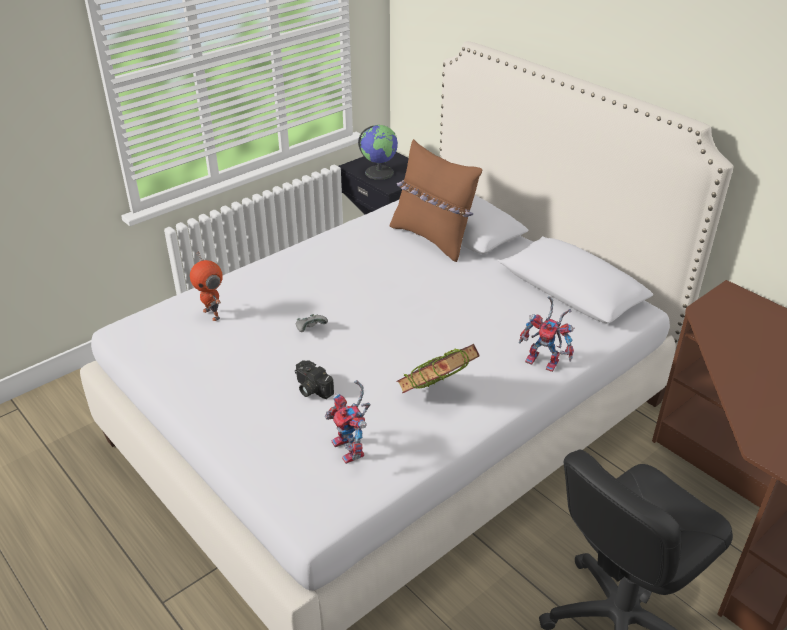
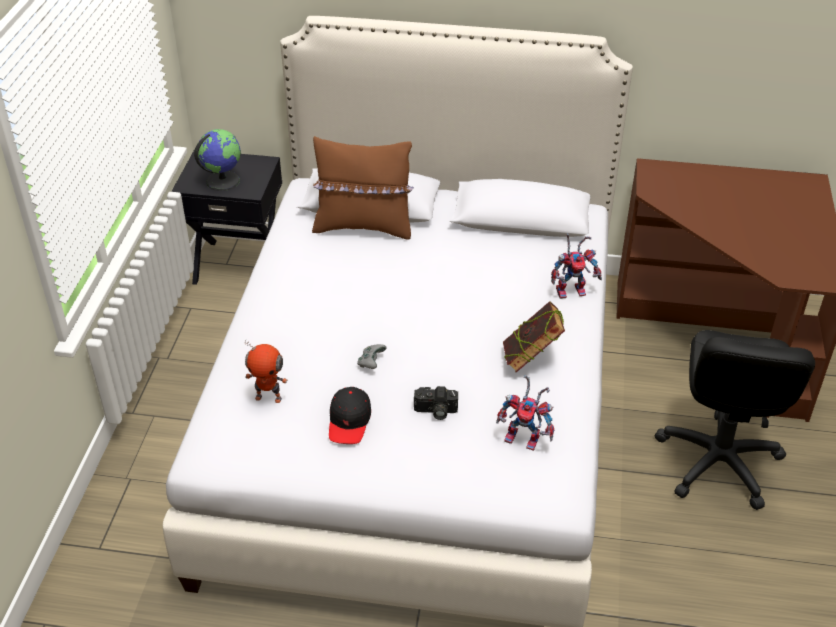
camera: 40 degrees left, 5 degrees up
none -> black cap [329,387,371,444]

